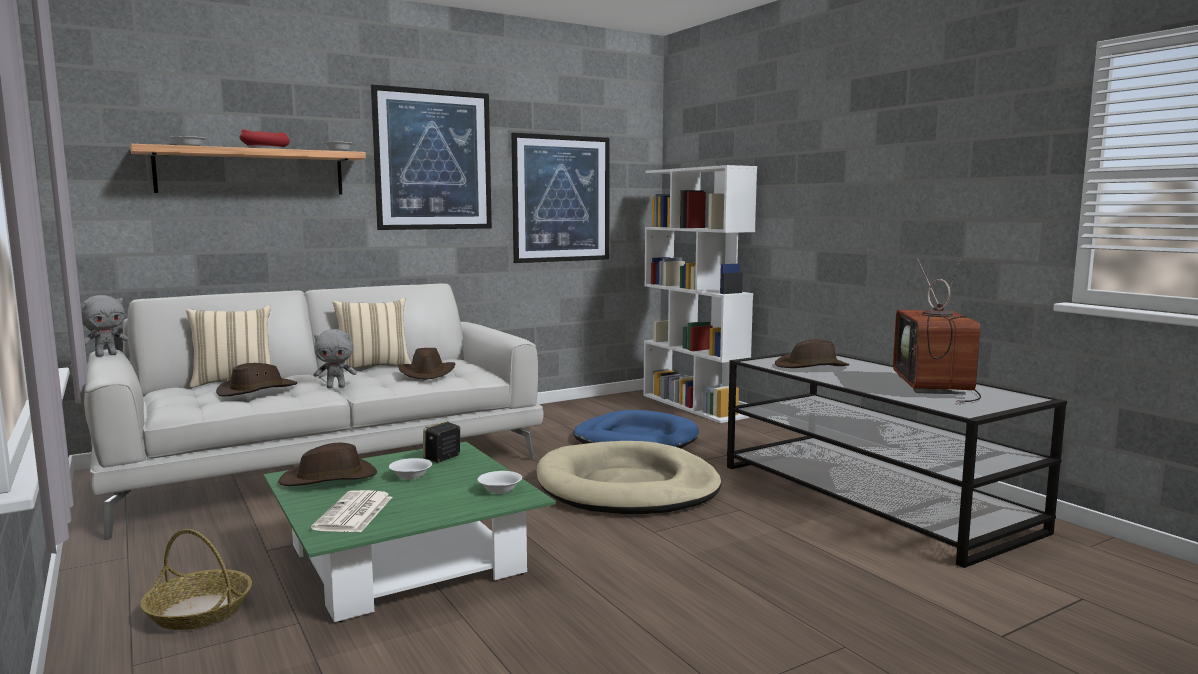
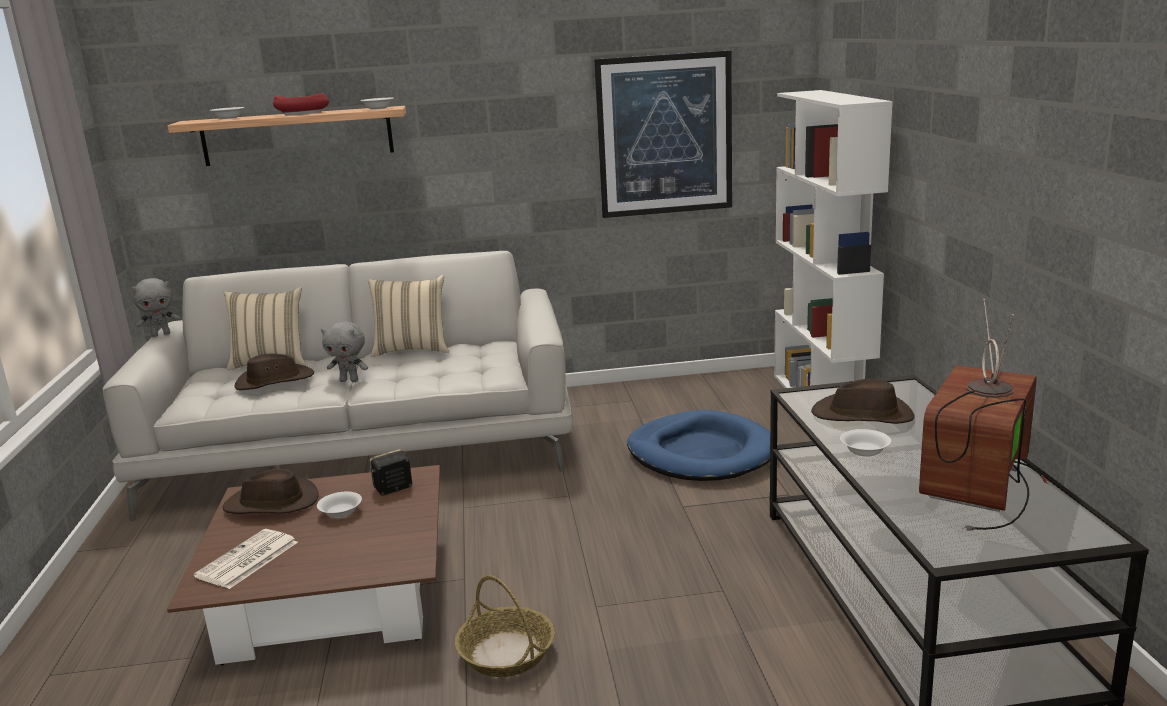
camera: 25 degrees right, 10 degrees up
basket [140,529,252,630] -> basket moved to [455,575,555,677]
green coffee table [264,442,556,622] -> brown coffee table [167,465,440,665]
picture [371,84,492,230] -> none
brown hat [398,348,455,380] -> none
white bowl [477,471,522,494] -> white bowl moved to [840,429,891,457]
beige dog bed [537,441,721,514] -> none

